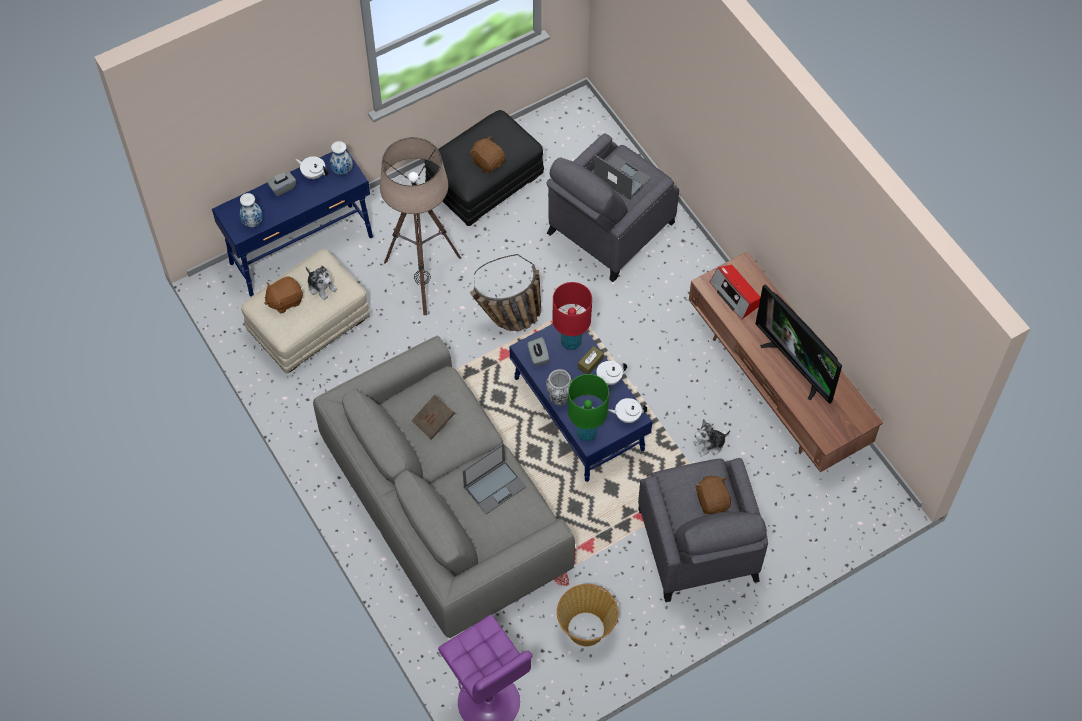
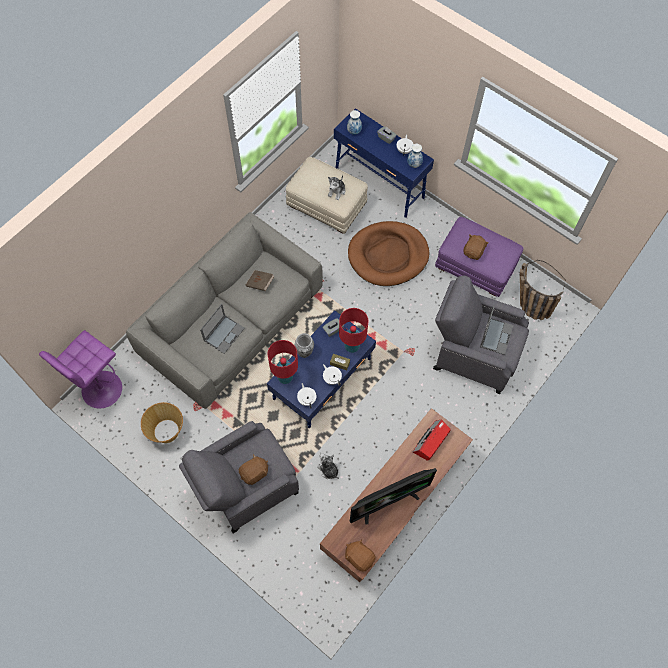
camera: 70 degrees right, 5 degrees up
brown plush toy [264,277,303,314] -> brown plush toy moved to [345,539,376,572]
floor lamp [380,137,461,315] -> brown dog bed [348,221,429,286]
black ottoman [425,110,544,226] -> purple ottoman [435,217,523,297]
laptop [463,443,526,514] -> laptop turned 90 degrees counterclockwise [200,304,245,354]
basket [469,254,541,331] -> basket moved to [520,260,566,320]
green table lamp [568,374,609,441] -> red table lamp [268,340,298,384]
television [755,284,842,404] -> television turned 150 degrees counterclockwise [350,468,437,524]

